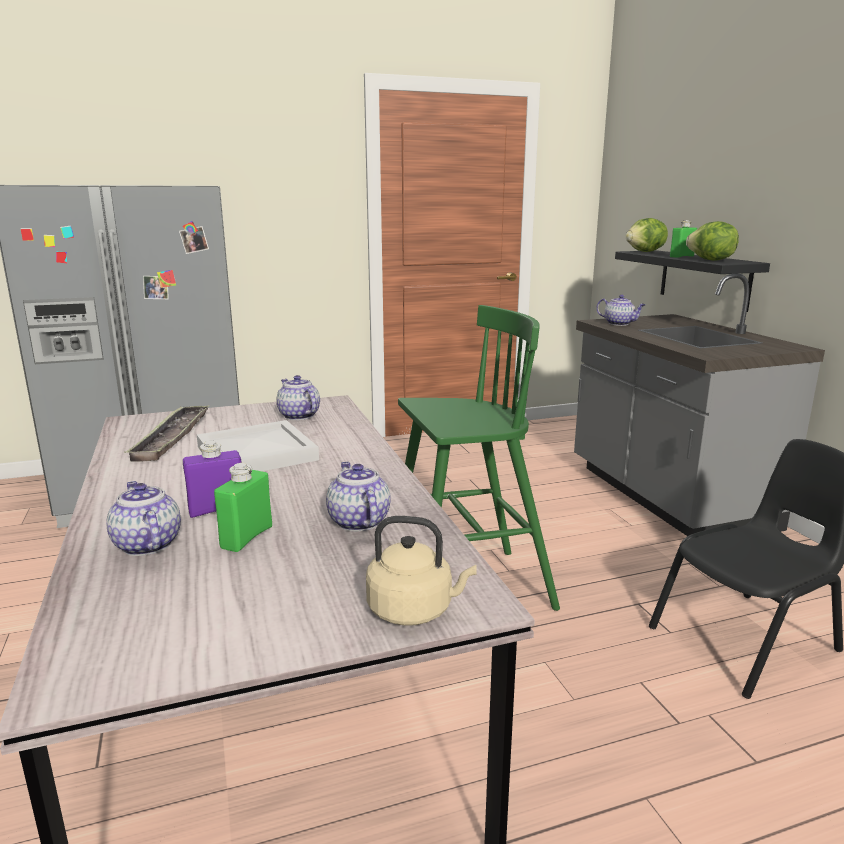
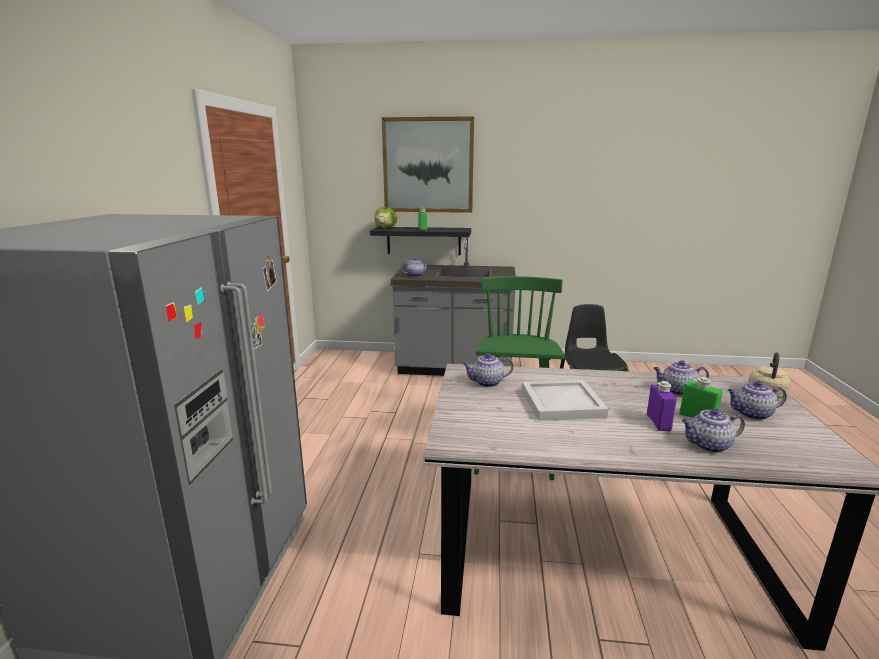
camera: 65 degrees left, 0 degrees up
tray [125,405,210,462] -> none
lettuce [686,221,739,261] -> none
none -> picture [382,116,474,213]
none -> teapot [727,381,787,420]

